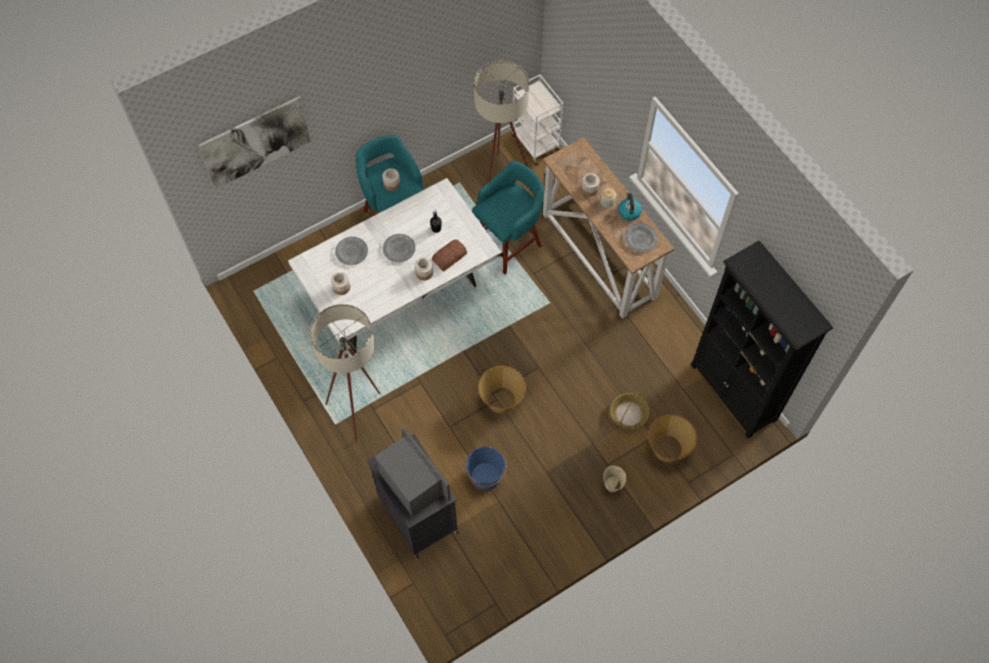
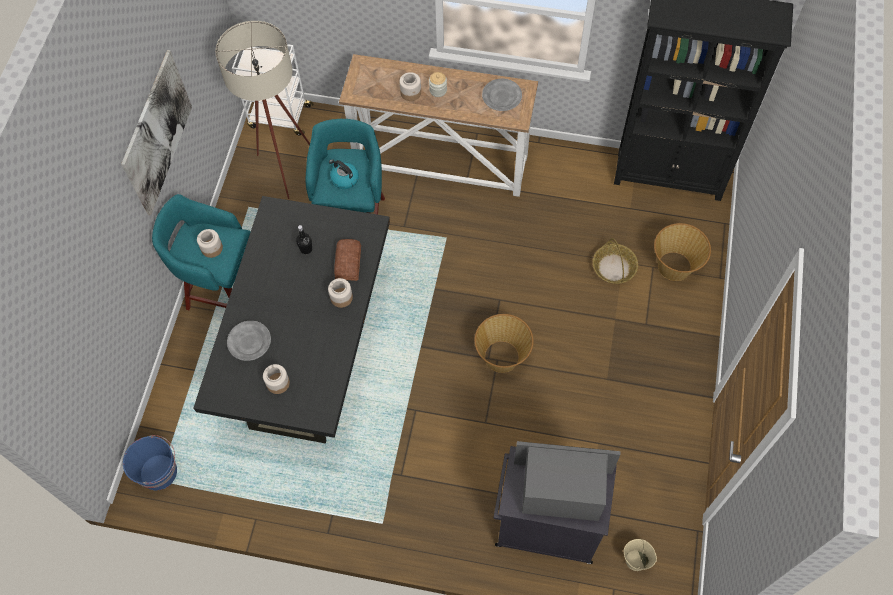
camera: 45 degrees left, 0 degrees up
picture [198,96,311,189] -> picture moved to [121,50,192,216]
white dining table [288,178,502,353] -> black dining table [193,196,390,444]
beige floor lamp [310,304,380,443] -> none
grey plate [383,234,416,262] -> none
blue bucket [466,447,507,491] -> blue bucket moved to [123,435,177,490]
beige bucket [603,466,626,492] -> beige bucket moved to [624,539,657,571]
kettle [618,192,642,221] -> kettle moved to [329,159,359,189]

